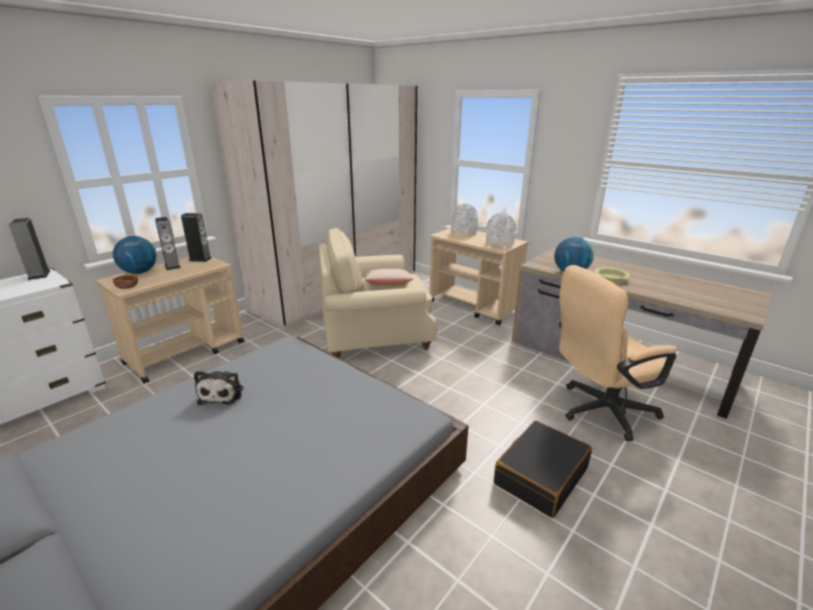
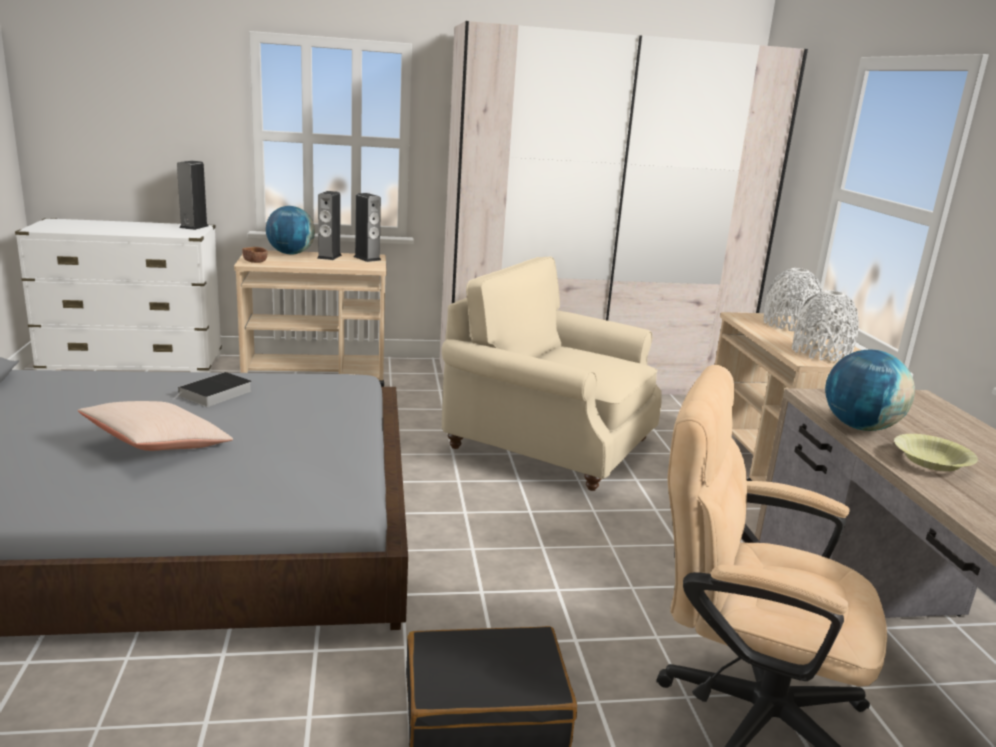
camera: 40 degrees right, 5 degrees down
plush toy [194,371,244,405] -> book [172,372,252,407]
beige pillow [364,269,414,286] -> beige pillow moved to [78,401,233,451]

